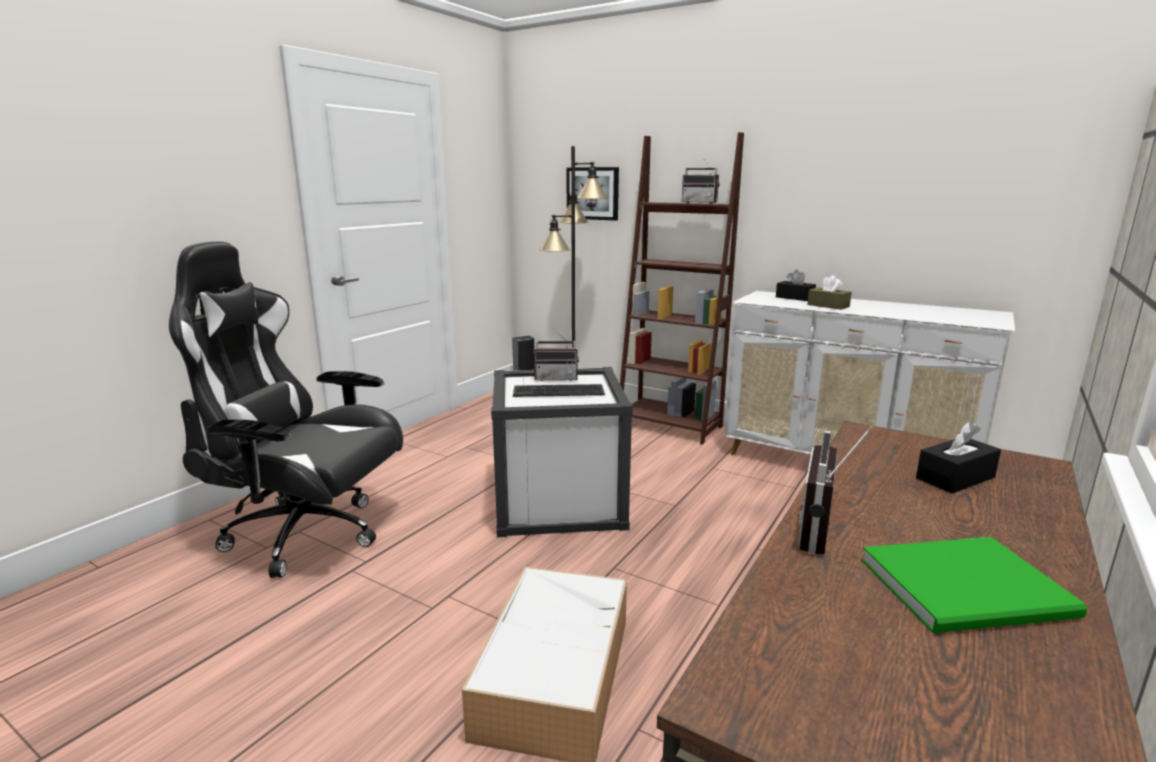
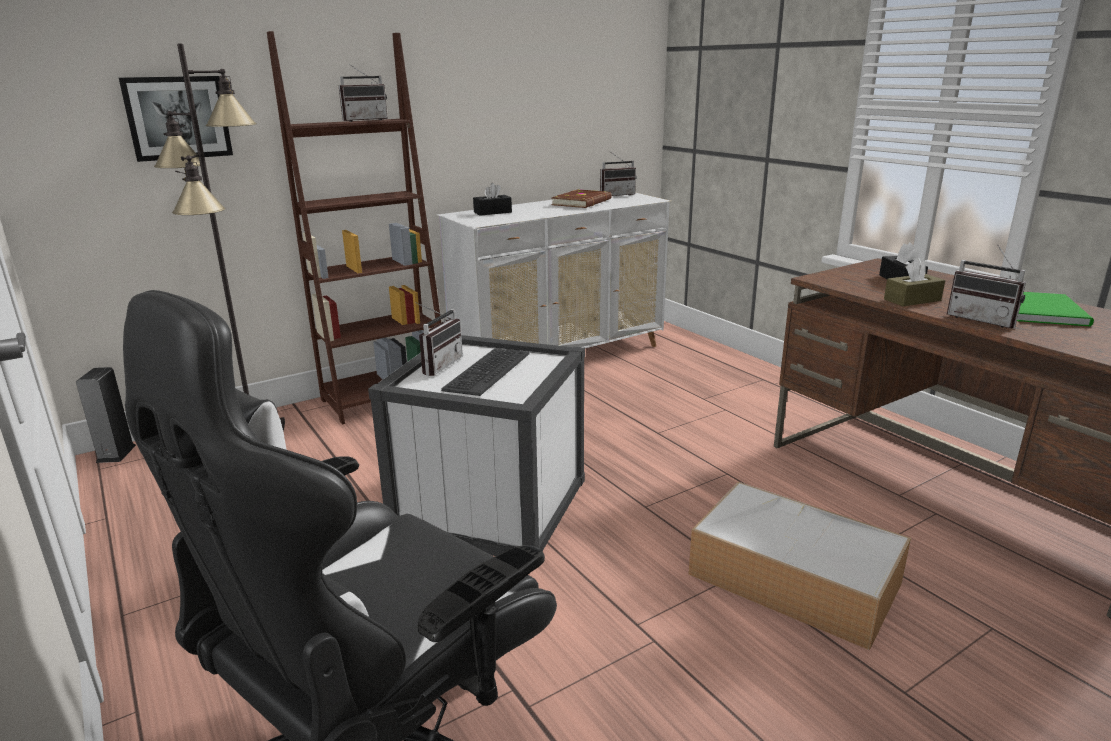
camera: 65 degrees left, 5 degrees up
brown tissue box [807,275,852,310] -> brown tissue box moved to [884,258,945,306]
none -> brown book [551,189,612,208]
none -> radio [600,151,636,196]

